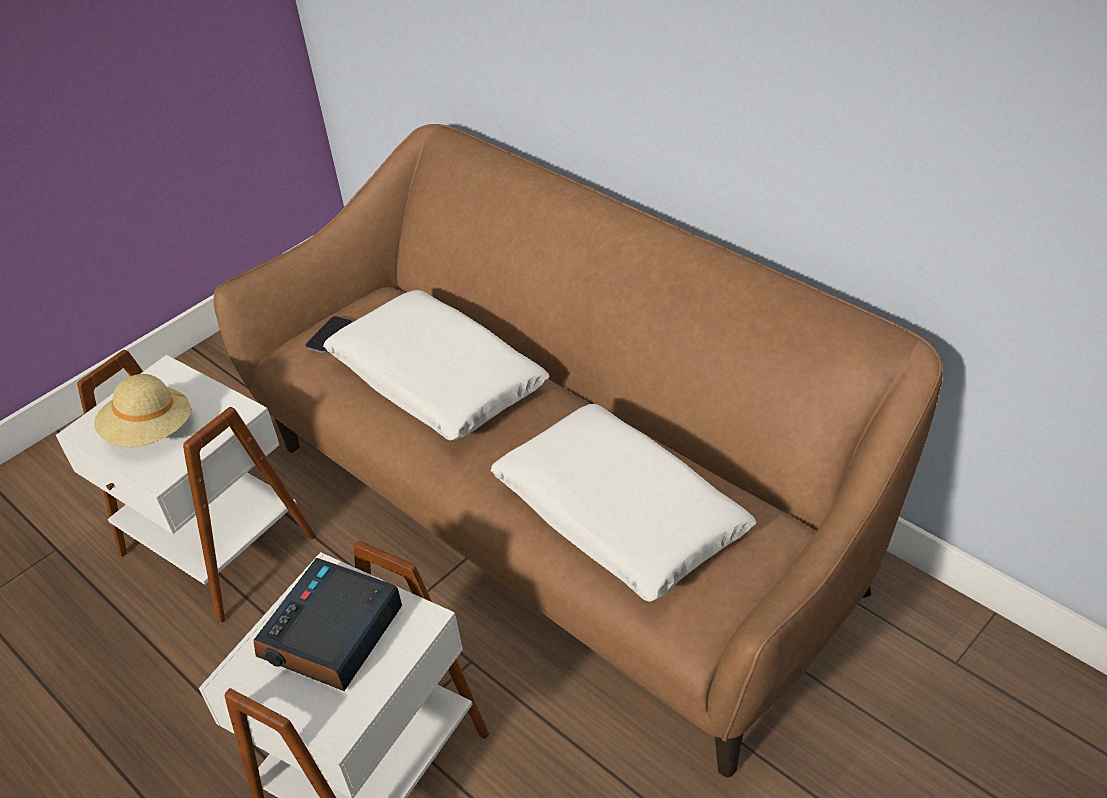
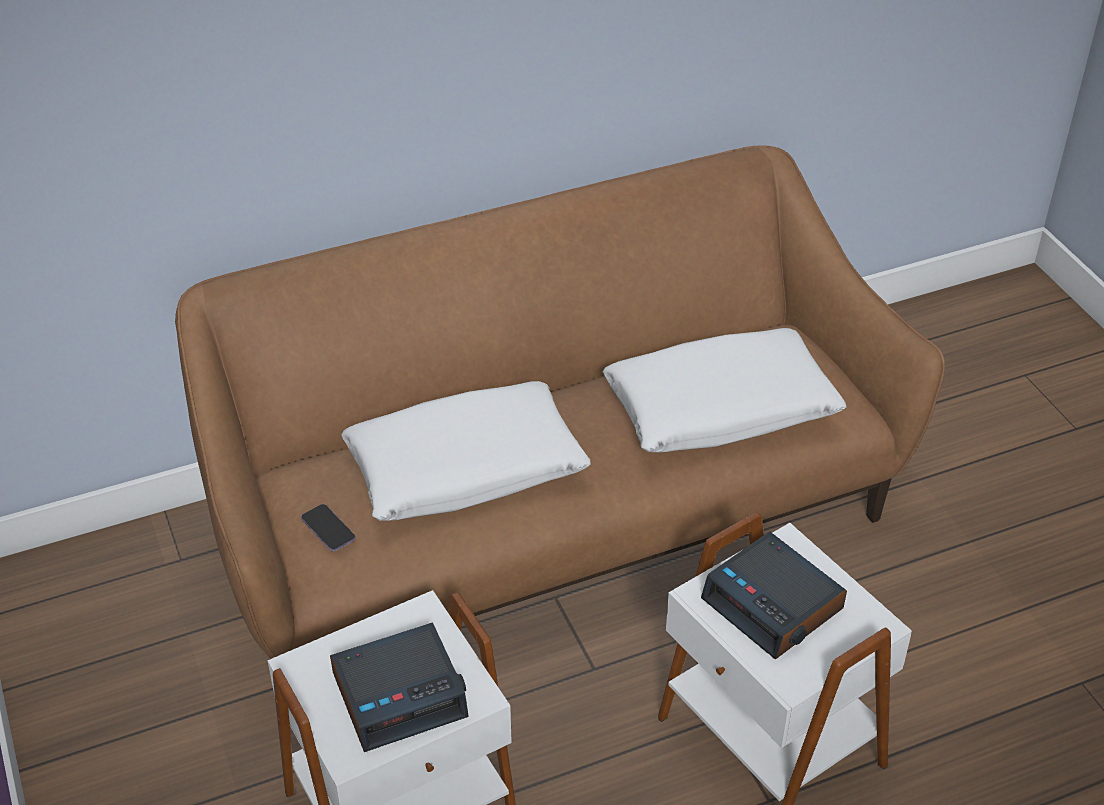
camera: 70 degrees left, 0 degrees up
beige hat [94,374,192,447] -> alarm clock [330,622,469,752]

